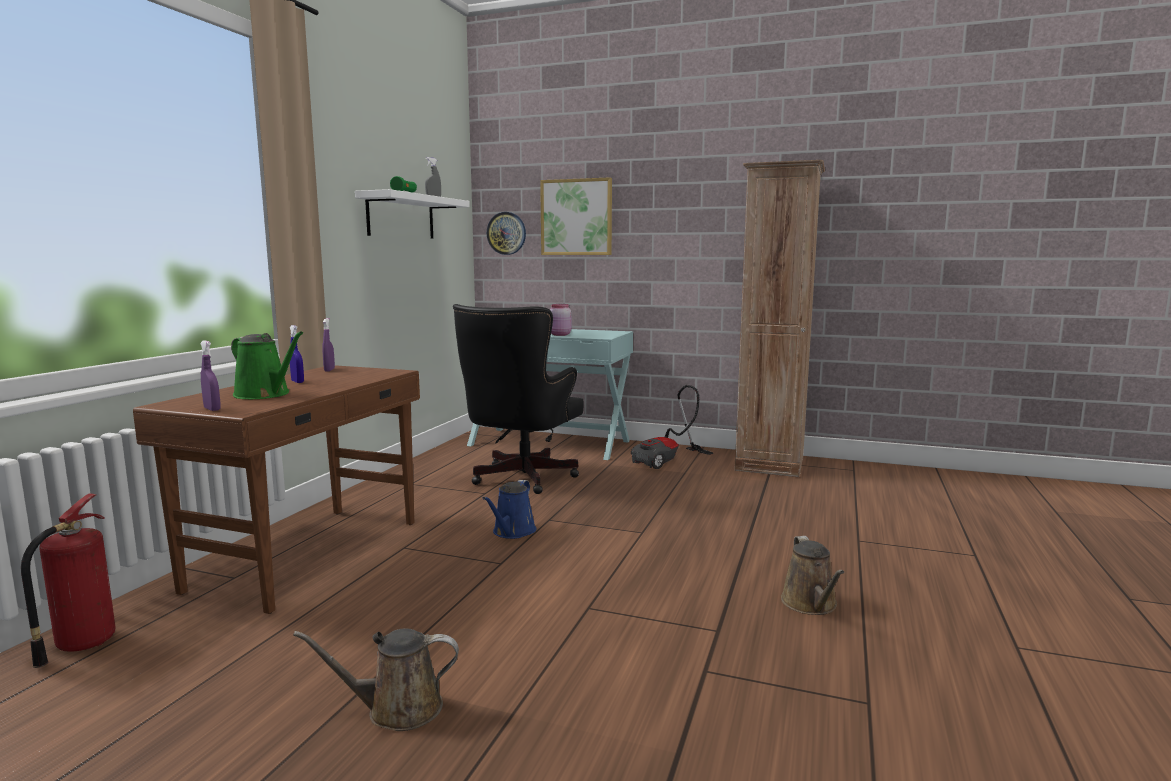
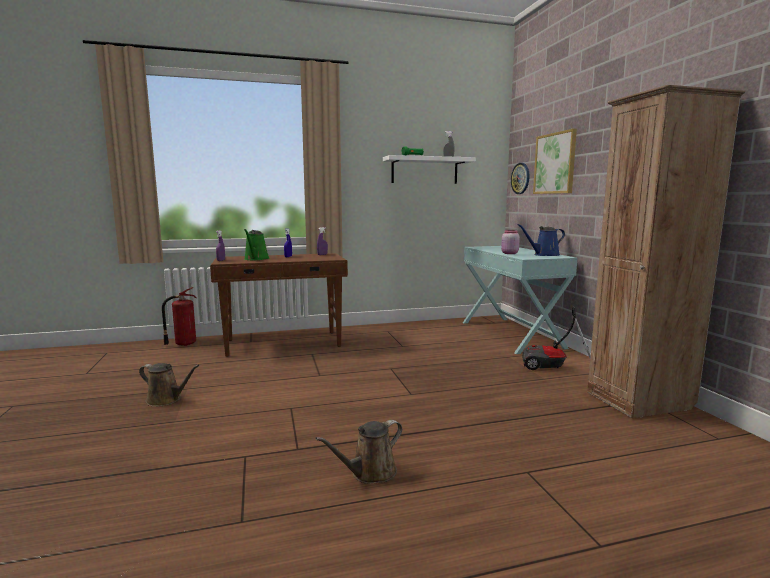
camera: 55 degrees right, 0 degrees up
brown watering can [293,628,459,731] -> brown watering can turned 150 degrees clockwise [139,363,199,407]
black office chair [453,304,584,494] -> none
blue watering can [483,480,536,539] -> blue watering can moved to [517,224,565,256]

